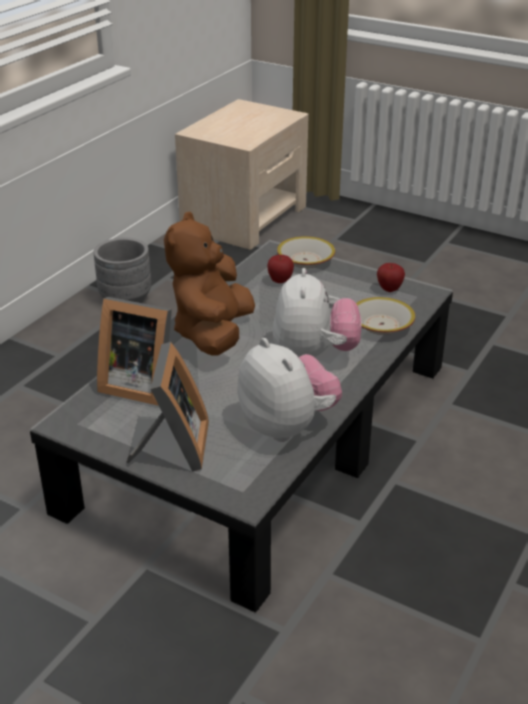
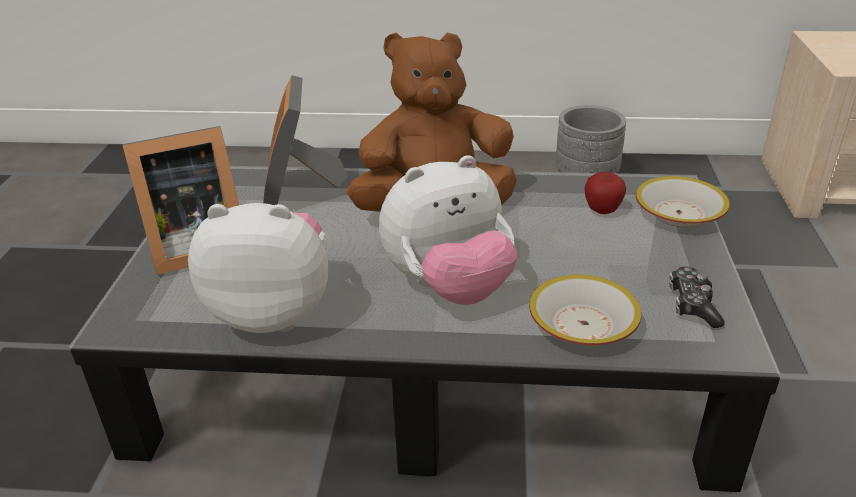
camera: 65 degrees right, 0 degrees up
plush toy [237,338,342,442] -> plush toy turned 120 degrees counterclockwise [188,203,328,333]
apple [377,263,405,292] -> game controller [669,266,725,328]

